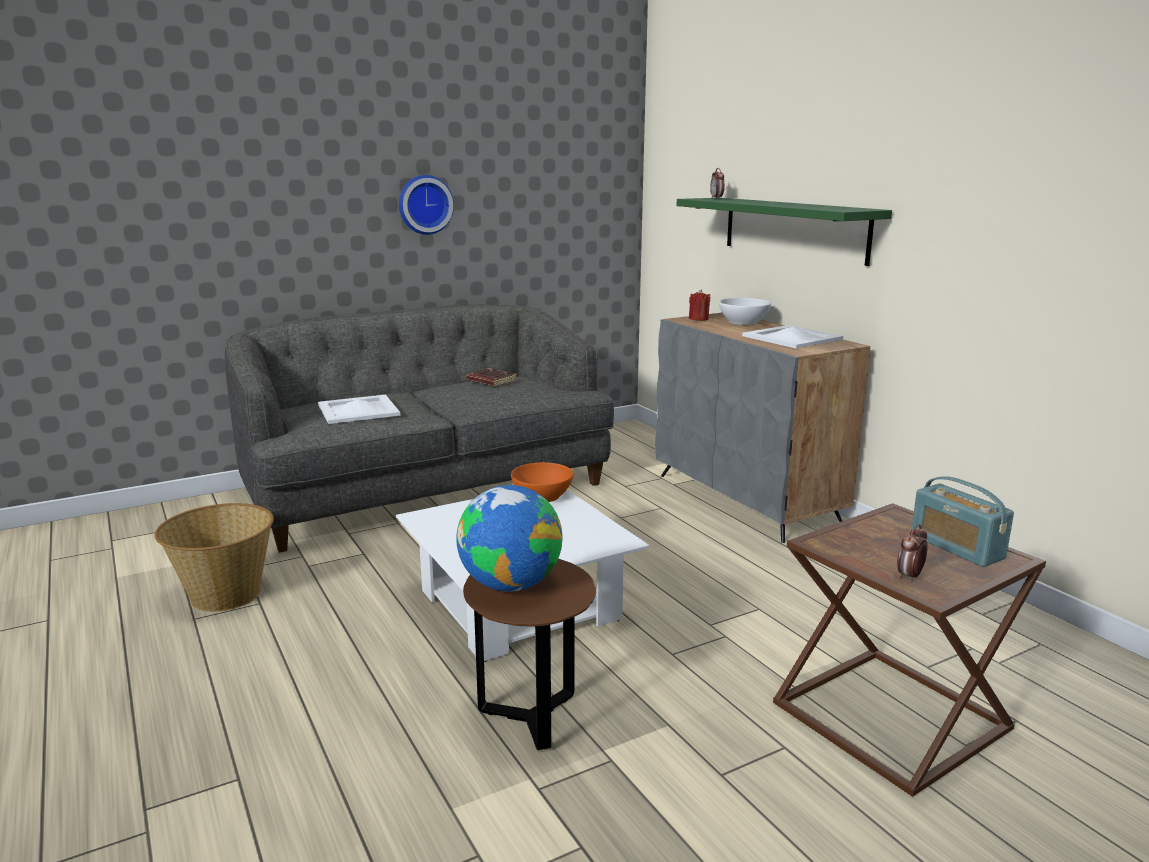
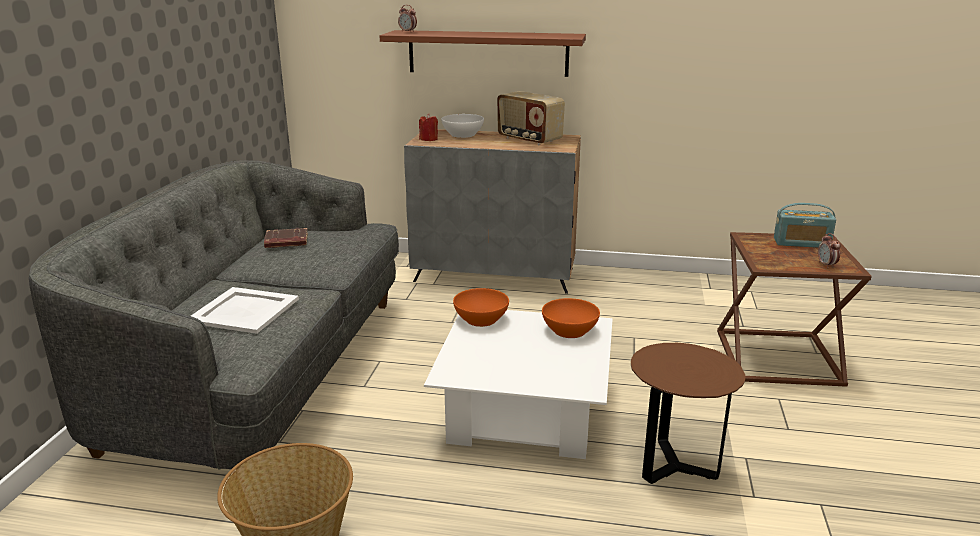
camera: 50 degrees left, 5 degrees up
wall clock [399,175,454,235] -> none
globe [456,485,562,592] -> none
green shelf [676,198,892,266] -> brown shelf [380,30,586,77]
white tray [742,325,843,349] -> radio [497,91,565,145]
none -> orange bowl [542,298,600,338]

